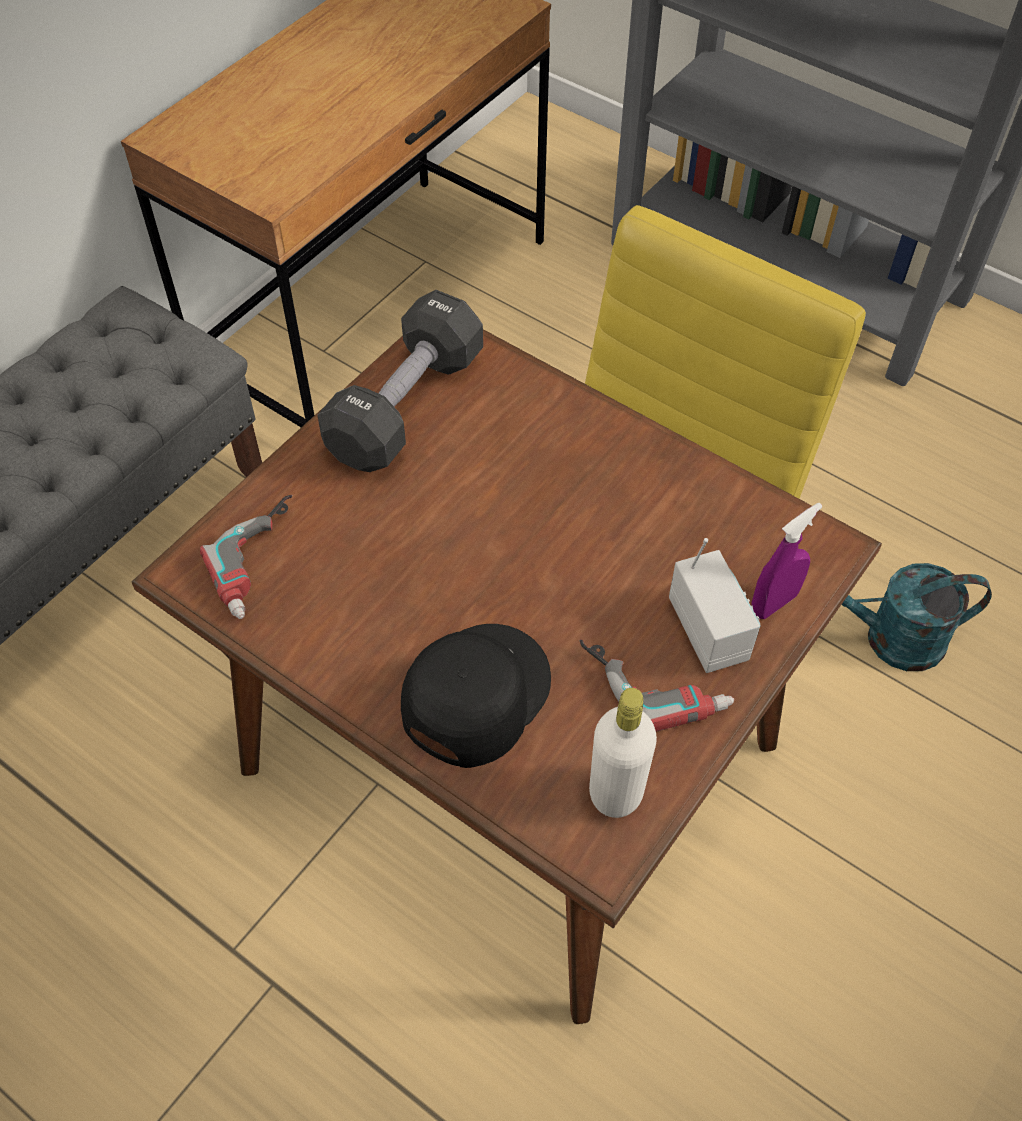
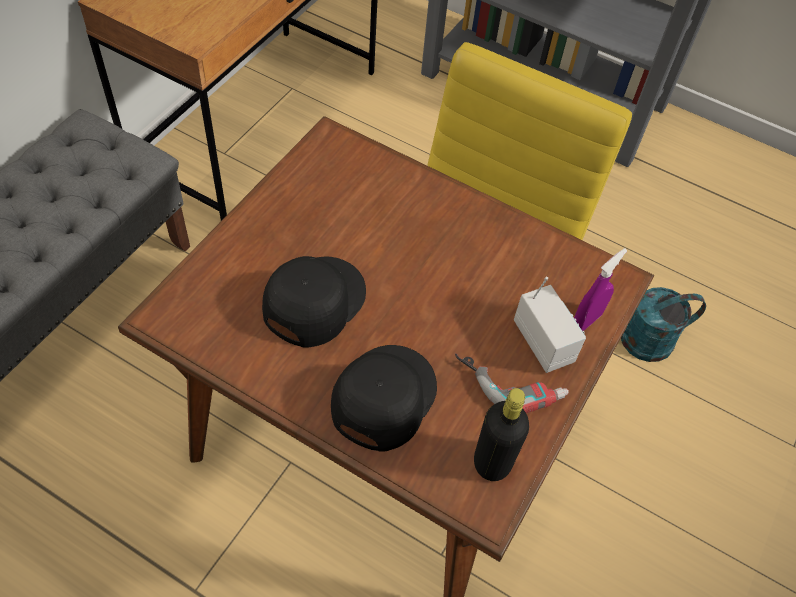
camera: 10 degrees left, 0 degrees up
power drill [200,495,292,619] -> none
black dumbbell [317,290,483,472] -> none
white bottle [589,688,657,818] -> black bottle [474,388,529,481]
none -> black cap [262,256,366,348]

